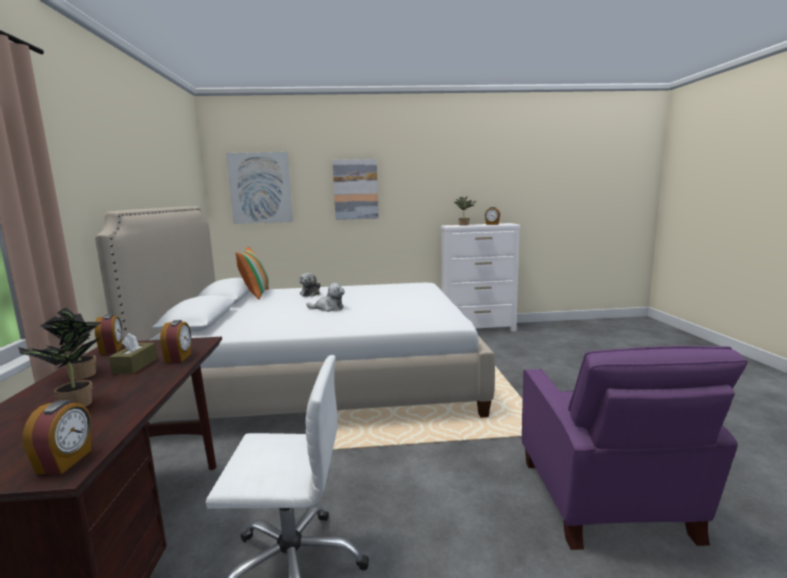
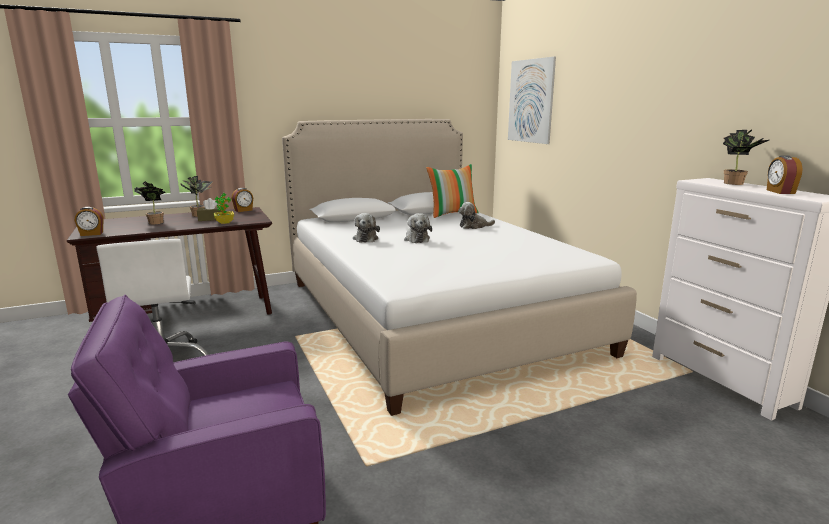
camera: 70 degrees right, 5 degrees up
alarm clock [160,320,191,363] -> potted plant [214,193,235,224]
picture [332,159,379,220] -> none
none -> plush toy [353,213,380,243]

